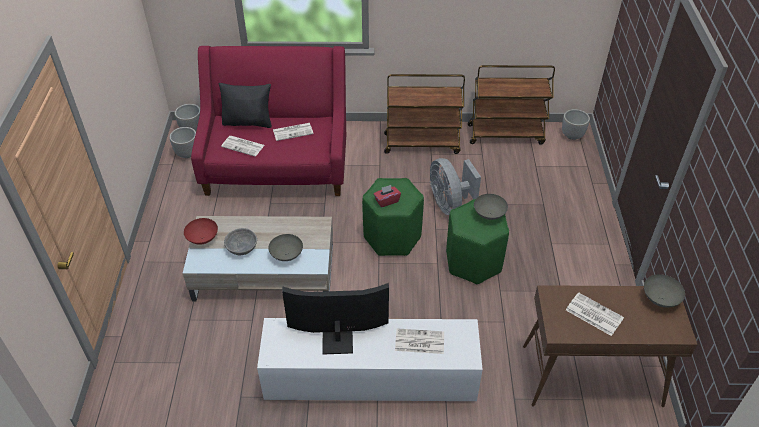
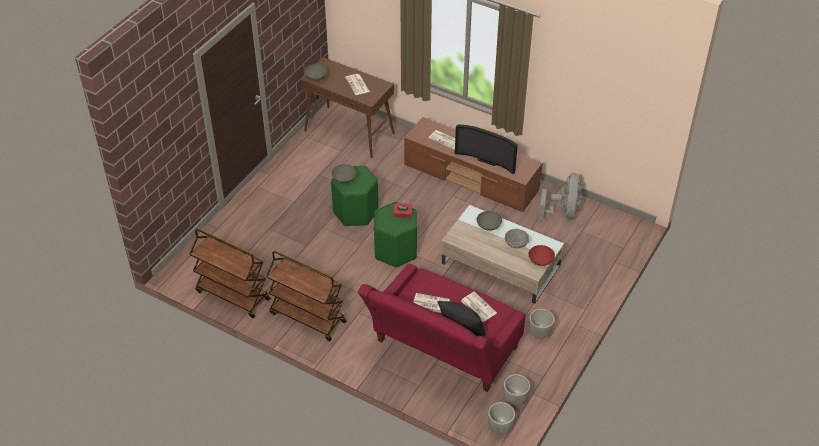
camera: 150 degrees left, 0 degrees up
white tv stand [257,318,483,401] -> brown tv stand [404,117,542,212]
grey fan [430,158,481,215] -> grey fan moved to [538,173,582,223]
planter [562,109,590,140] -> planter moved to [529,309,555,339]

